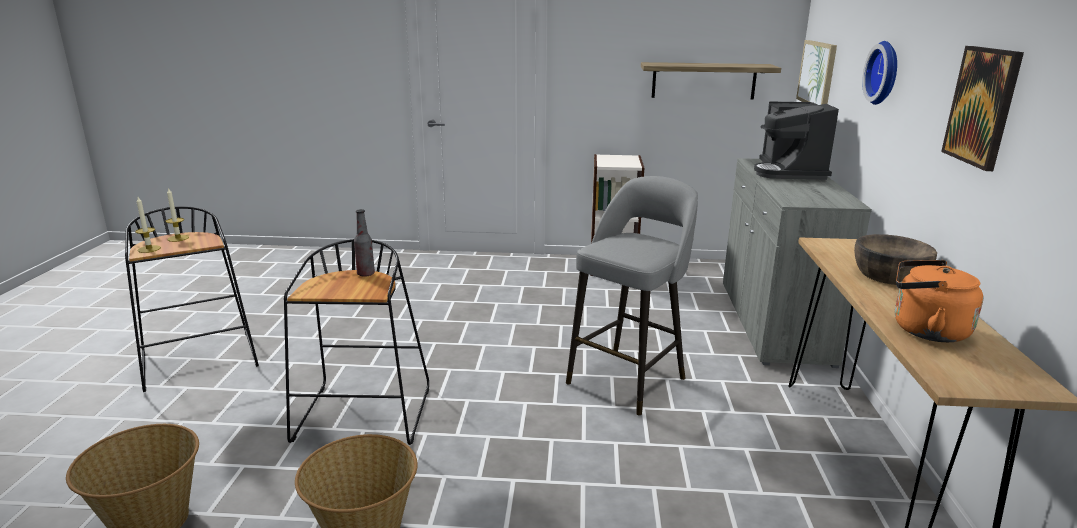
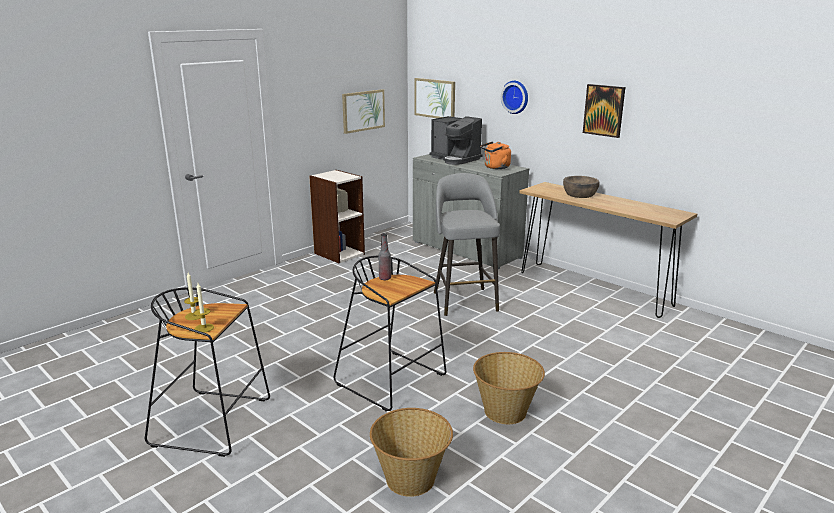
camera: 50 degrees left, 0 degrees up
shelf [641,62,781,100] -> picture [342,89,385,134]
orange kettle [895,260,983,342] -> orange kettle moved to [480,141,511,169]

